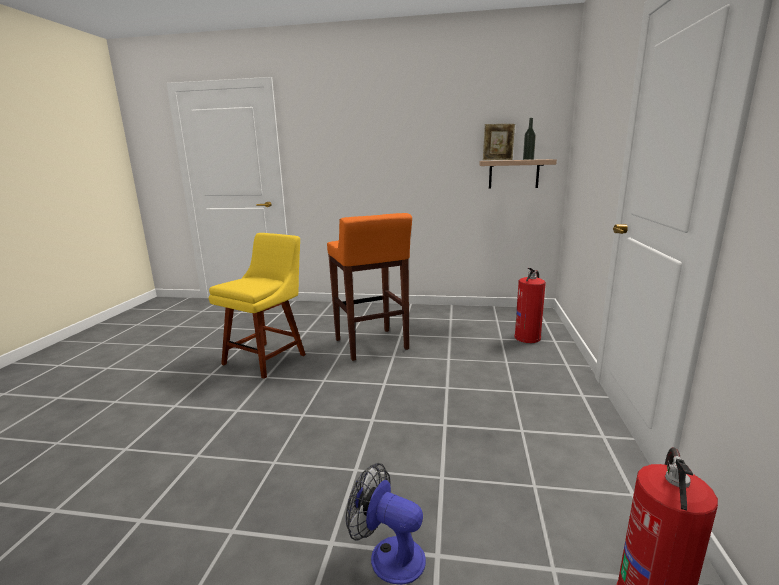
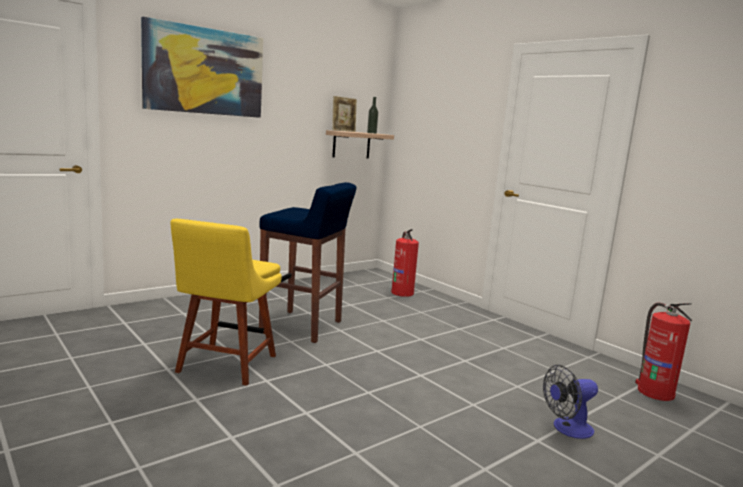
camera: 50 degrees left, 5 degrees down
yellow chair [209,233,306,379] -> yellow chair turned 150 degrees counterclockwise [170,219,282,386]
orange stool [327,213,412,361] -> blue stool [259,182,356,343]
none -> picture [141,17,263,118]

